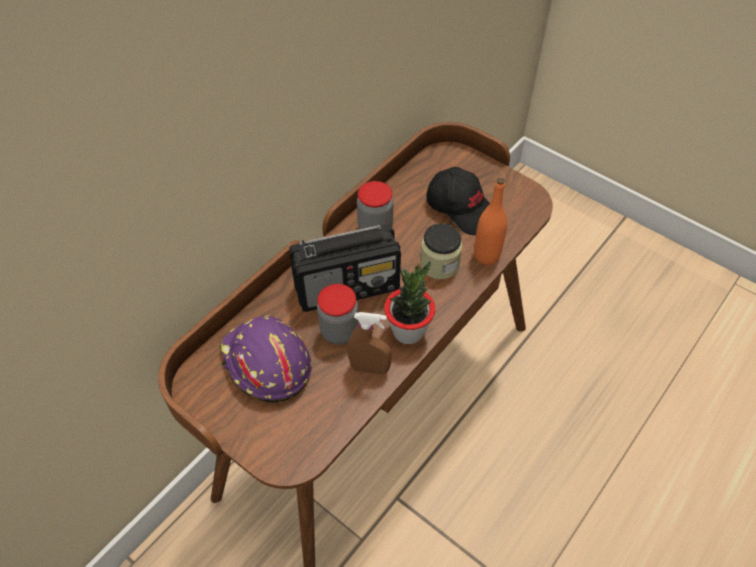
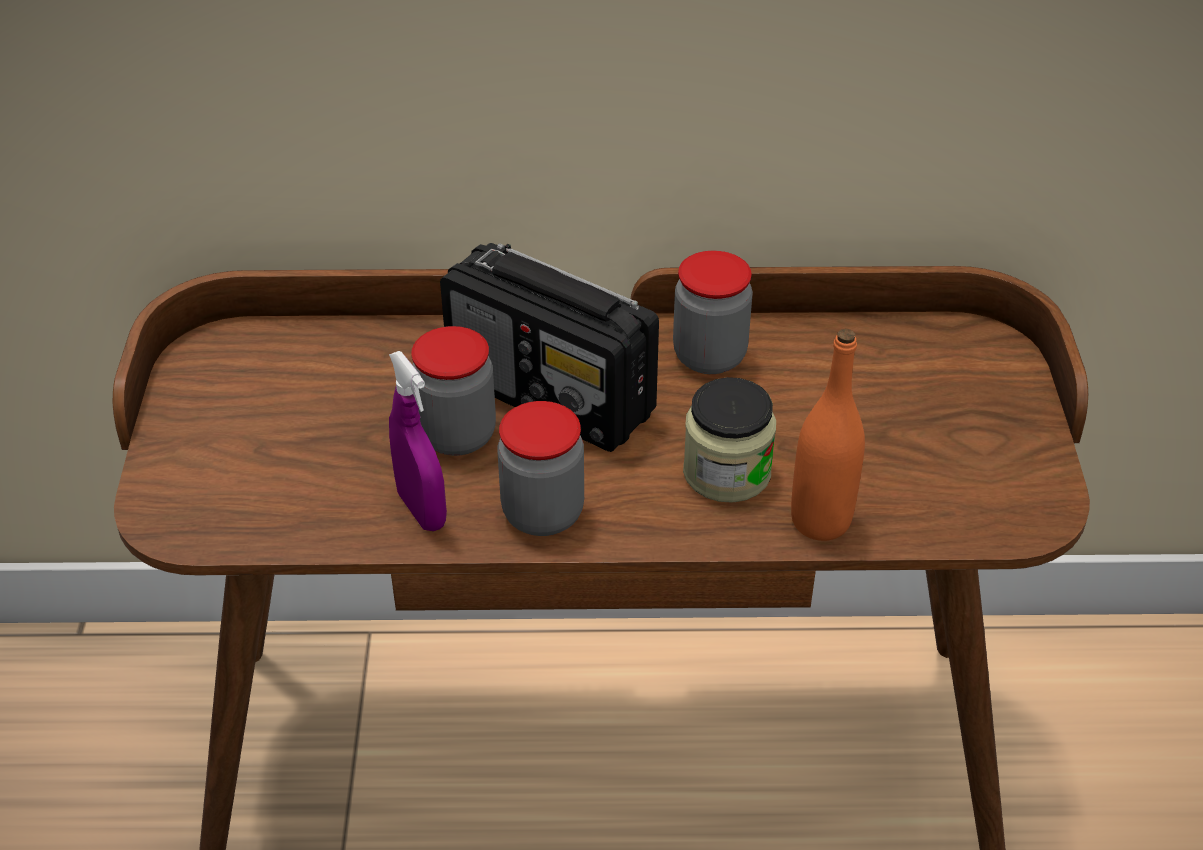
camera: 50 degrees right, 10 degrees down
purple hard hat [220,315,312,402] -> none
brown spray bottle [348,312,392,374] -> purple spray bottle [389,351,447,531]
potted plant [384,261,435,344] -> jar [497,401,584,536]
black cap [426,167,490,235] -> none

